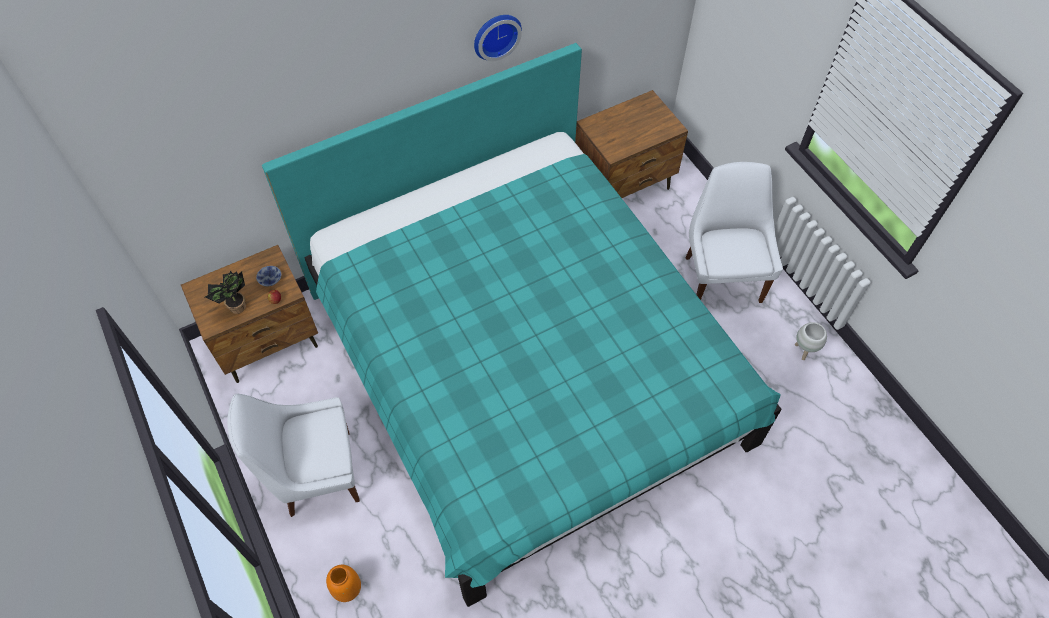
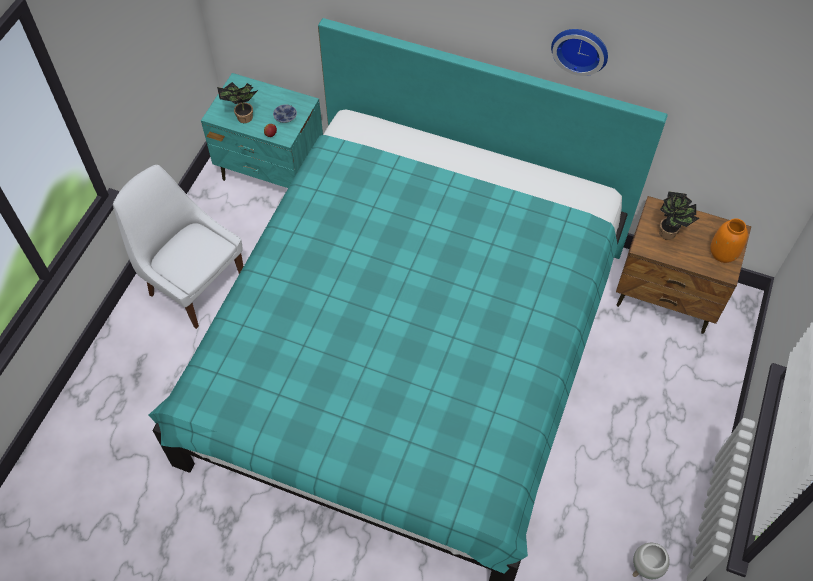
camera: 50 degrees right, 0 degrees up
brown nightstand [181,245,318,383] -> turquoise nightstand [201,73,323,188]
orange vase [326,565,361,602] -> orange vase moved to [710,218,748,263]
white chair [685,162,783,303] -> none
none -> potted plant [659,191,700,240]

